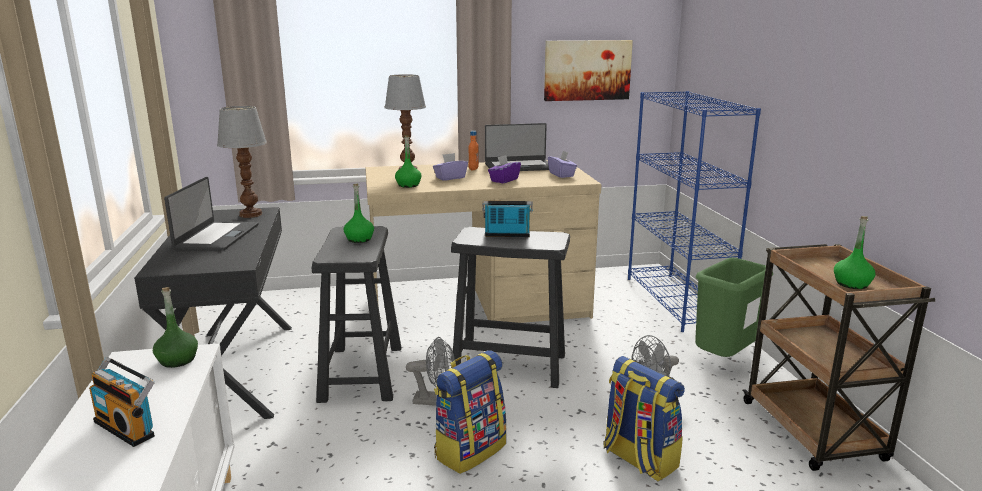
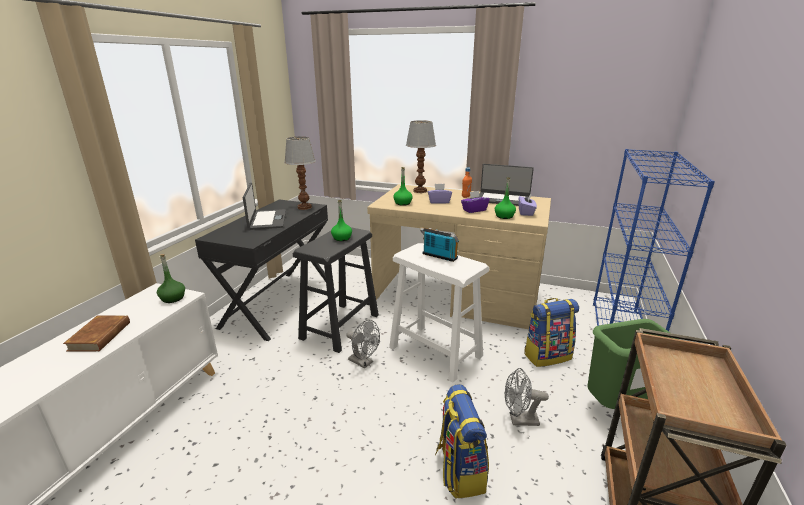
camera: 30 degrees right, 5 degrees up
radio [89,357,155,447] -> brown book [63,316,130,351]
laptop [164,177,258,250] -> laptop turned 45 degrees counterclockwise [243,183,286,230]
backpack [434,350,507,474] -> backpack moved to [524,298,579,367]
black stool [451,227,570,388] -> white stool [389,243,489,383]
picture [544,40,633,101] -> none
green bottle [834,216,876,289] -> green bottle moved to [495,177,516,219]

